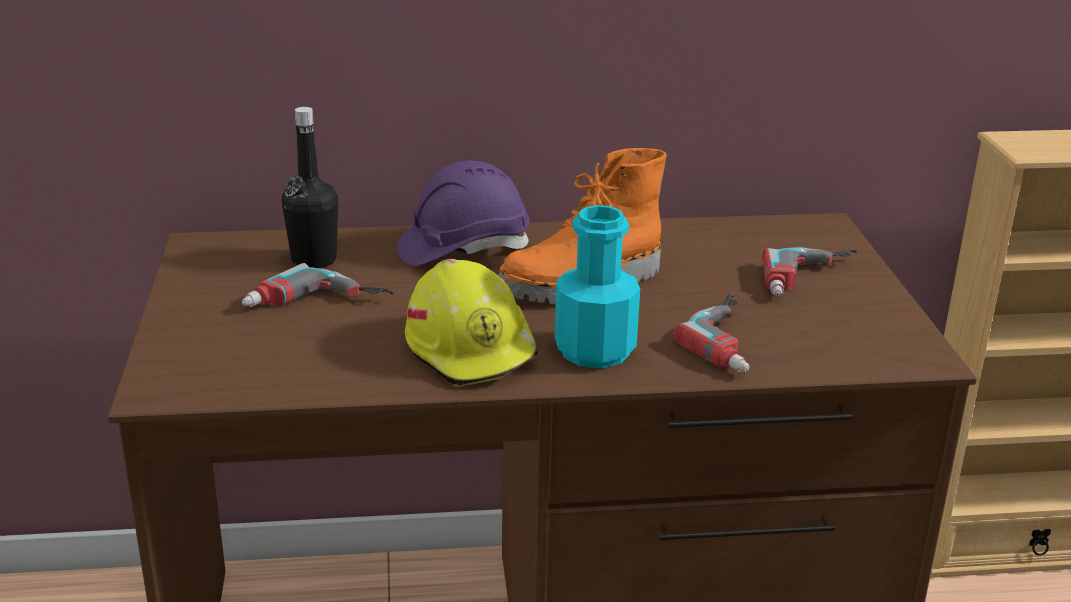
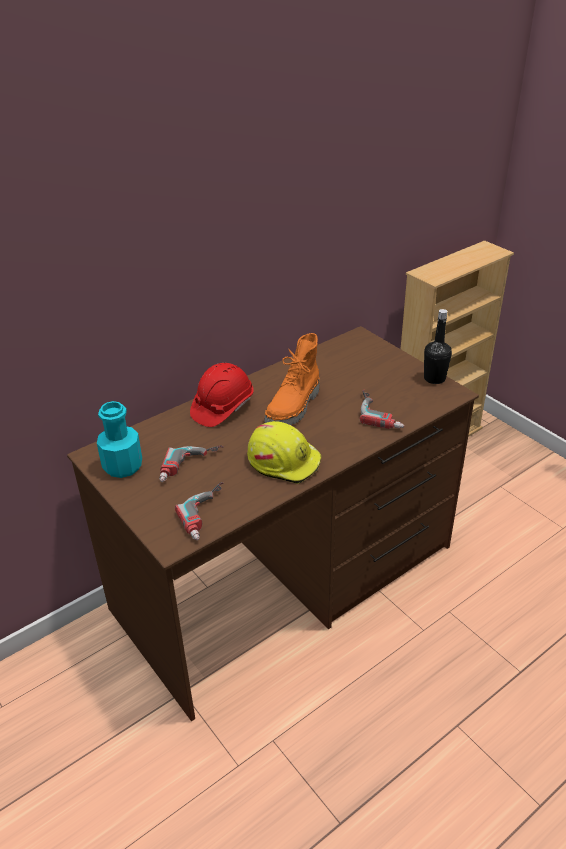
camera: 30 degrees left, 10 degrees up
black bottle [282,107,338,268] -> black bottle moved to [424,309,452,384]
purple hard hat [397,161,530,266] -> red hard hat [190,363,254,427]
turquoise bottle [555,205,640,369] -> turquoise bottle moved to [97,401,142,478]
power drill [762,247,858,296] -> power drill moved to [175,482,224,540]

